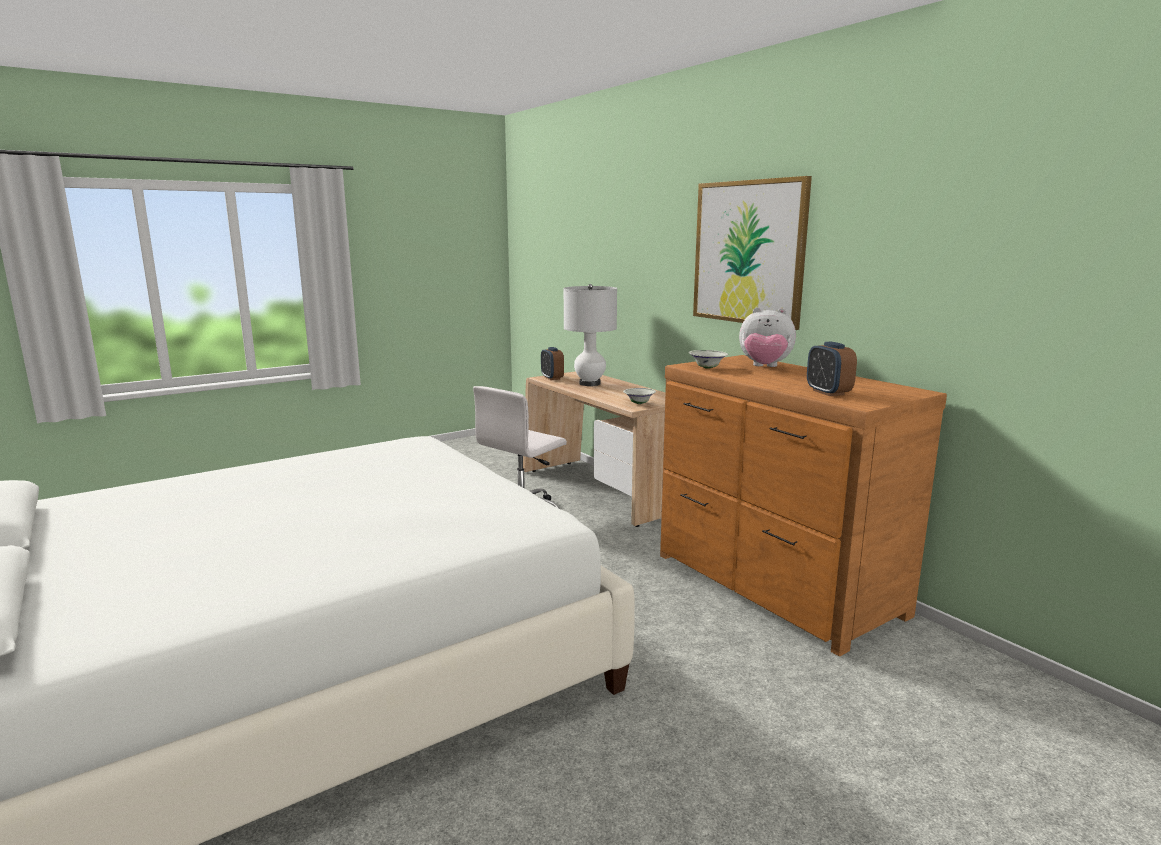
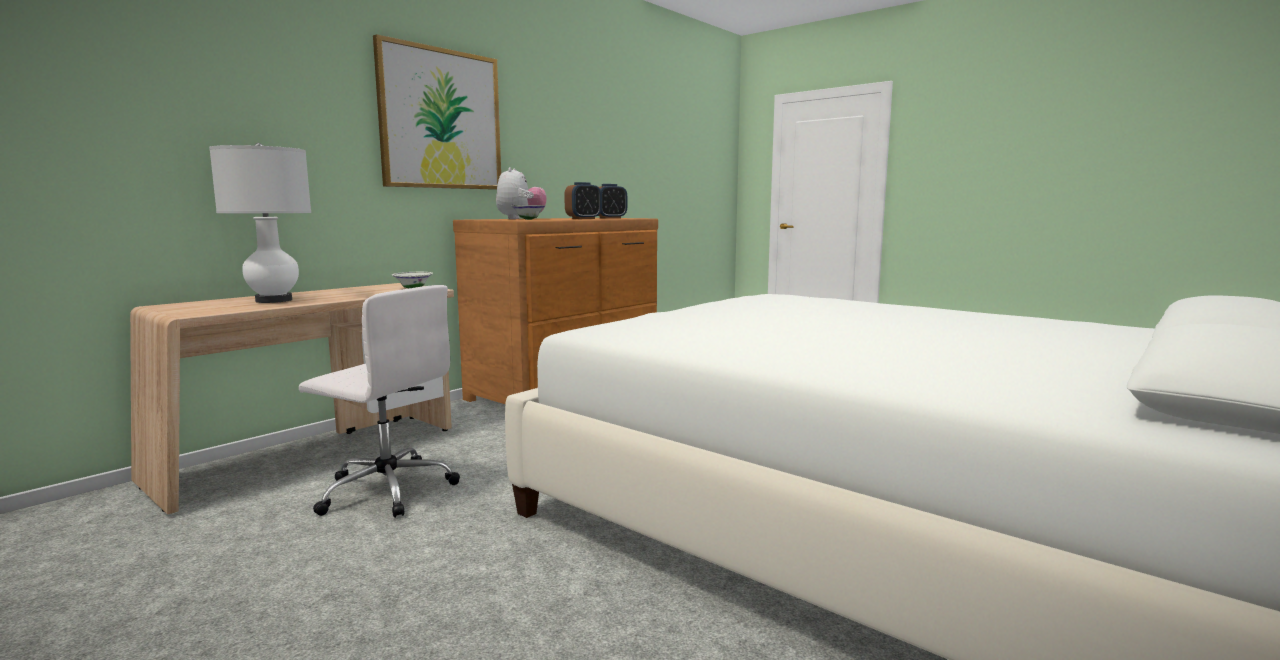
camera: 105 degrees left, 5 degrees down
alarm clock [541,347,564,380] -> alarm clock moved to [564,182,601,219]

